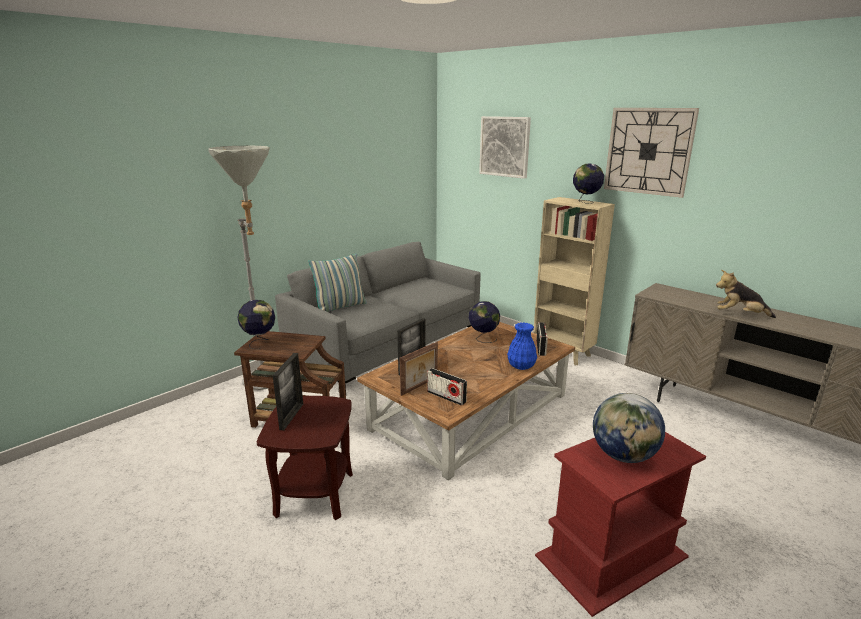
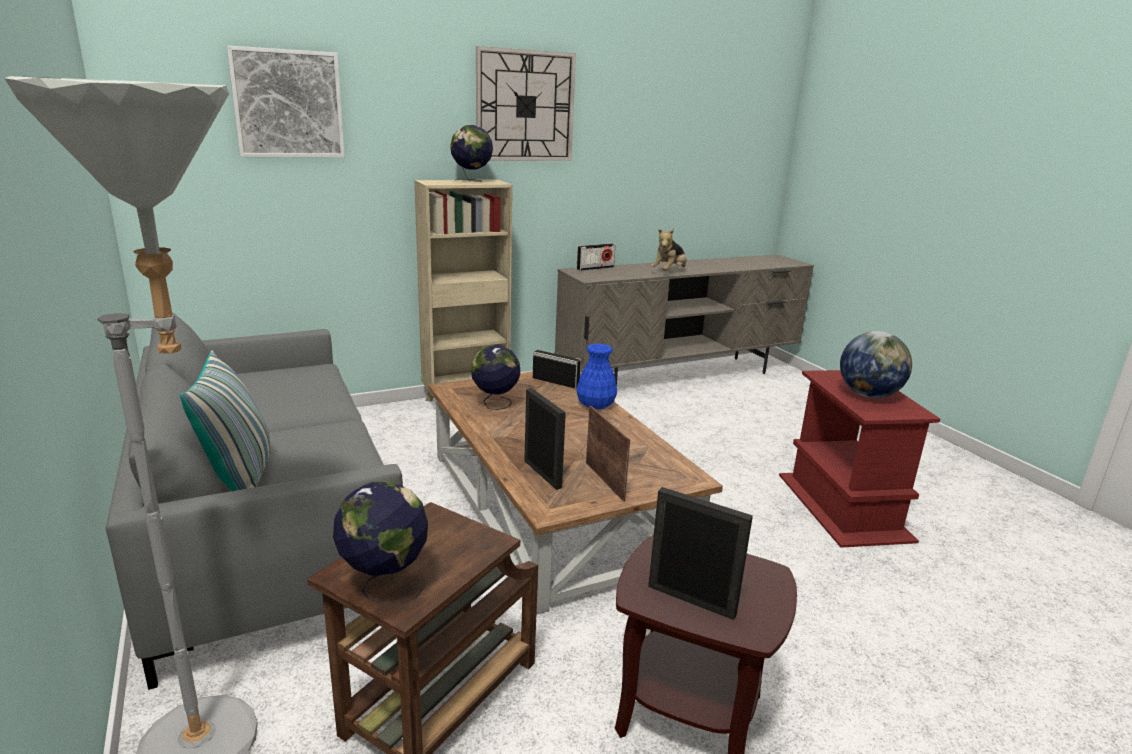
camera: 70 degrees left, 0 degrees up
radio [427,368,467,406] -> radio moved to [577,243,616,271]

